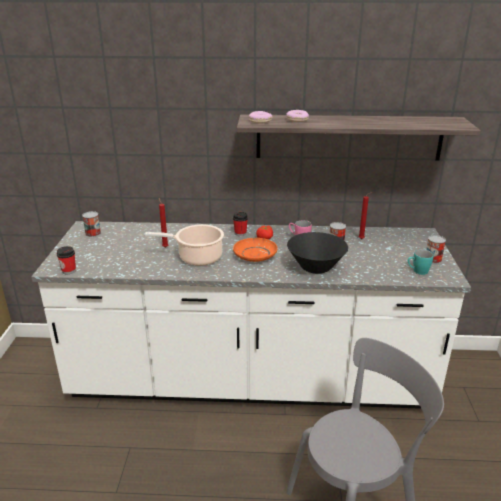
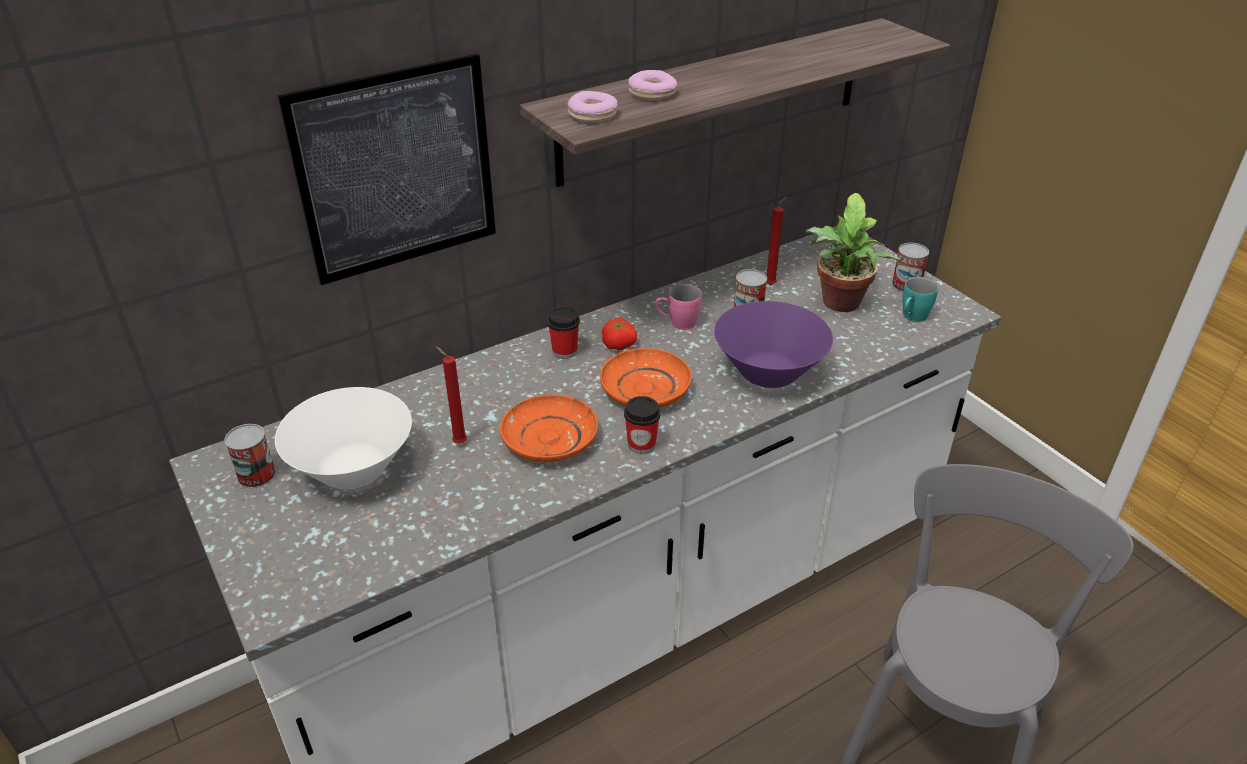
camera: 35 degrees left, 10 degrees up
cup [57,246,76,274] -> cup moved to [624,396,661,454]
cooking pot [145,224,224,266] -> orange plate [500,395,598,462]
black bowl [287,232,348,274] -> purple bowl [714,301,833,388]
none -> white bowl [275,387,412,489]
none -> picture [278,54,496,285]
none -> potted plant [805,193,900,312]

